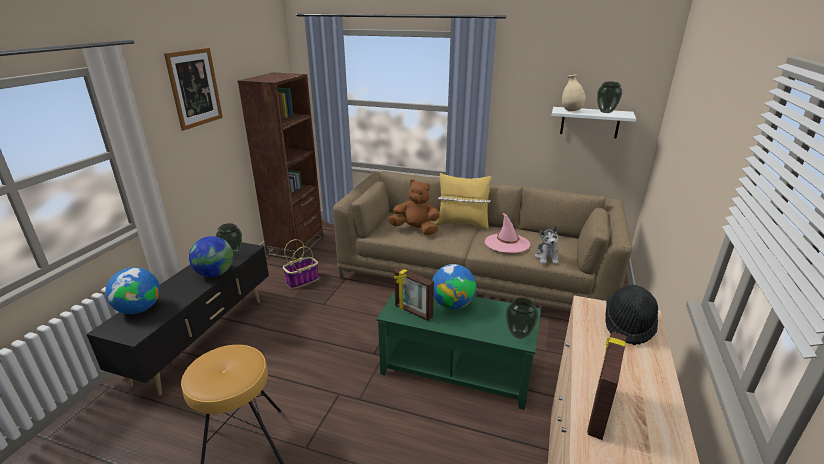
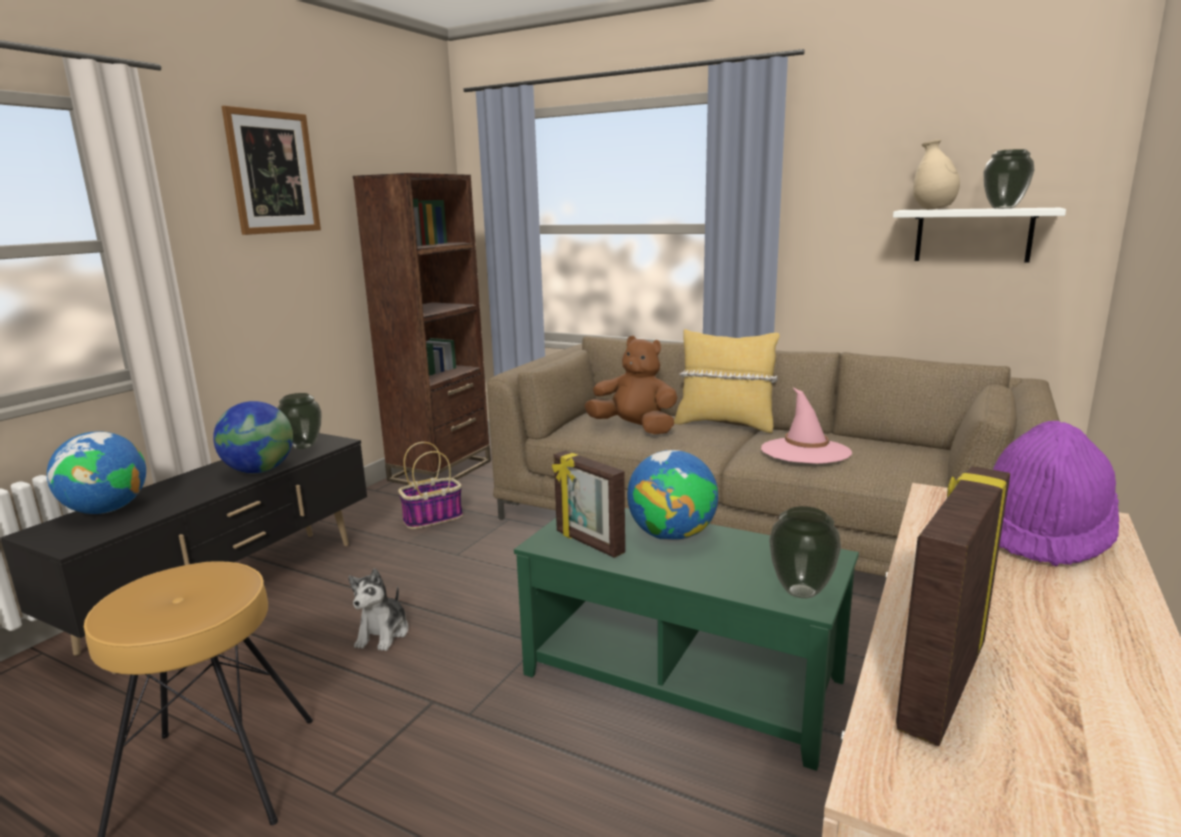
camera: 10 degrees right, 10 degrees down
plush toy [535,226,559,264] -> plush toy moved to [348,569,409,651]
black hat [605,285,658,345] -> purple hat [993,421,1119,567]

